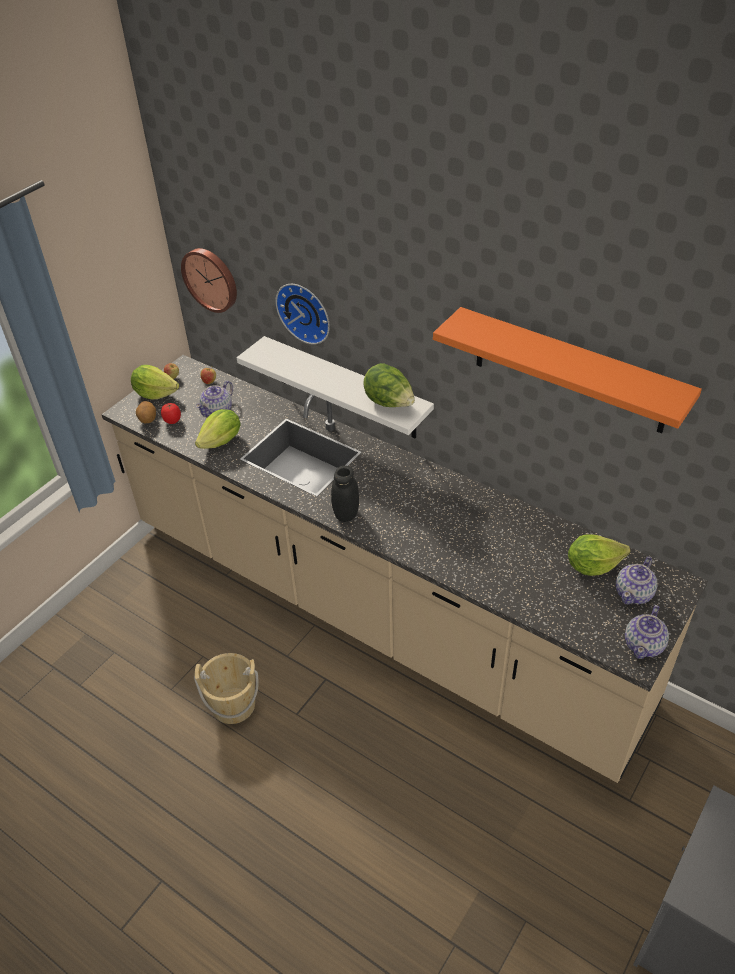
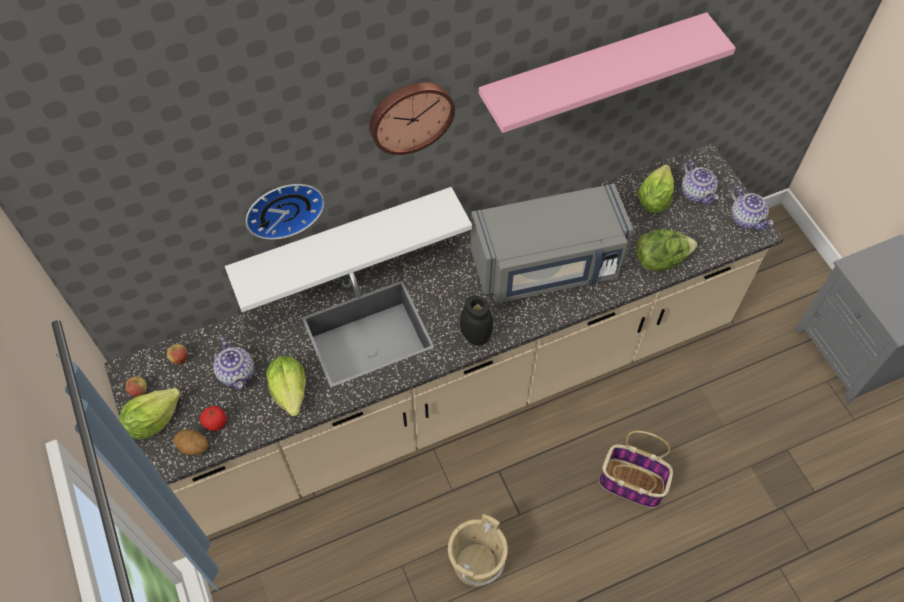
camera: 60 degrees left, 15 degrees up
wall clock [181,248,237,313] -> wall clock moved to [369,82,455,155]
lettuce [363,363,415,407] -> lettuce moved to [636,229,697,271]
orange shelf [433,307,702,433] -> pink shelf [479,12,736,133]
none -> grey microwave [470,183,633,303]
none -> basket [599,431,673,508]

